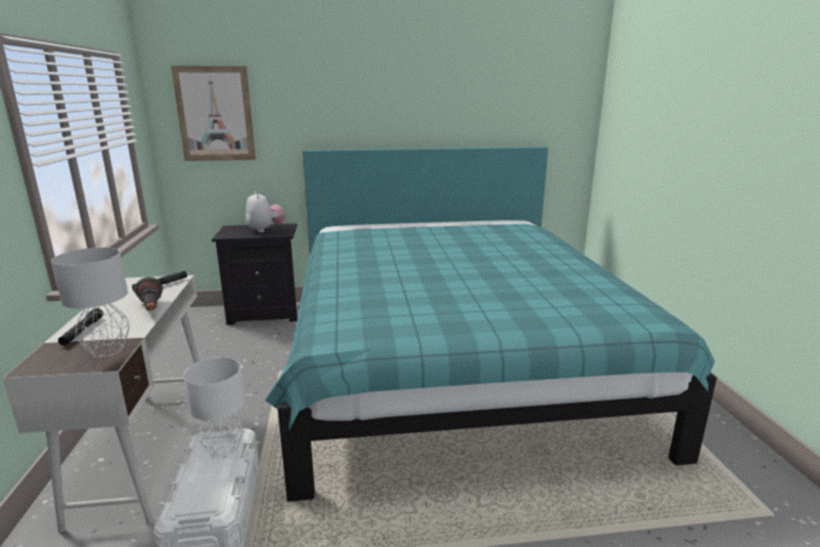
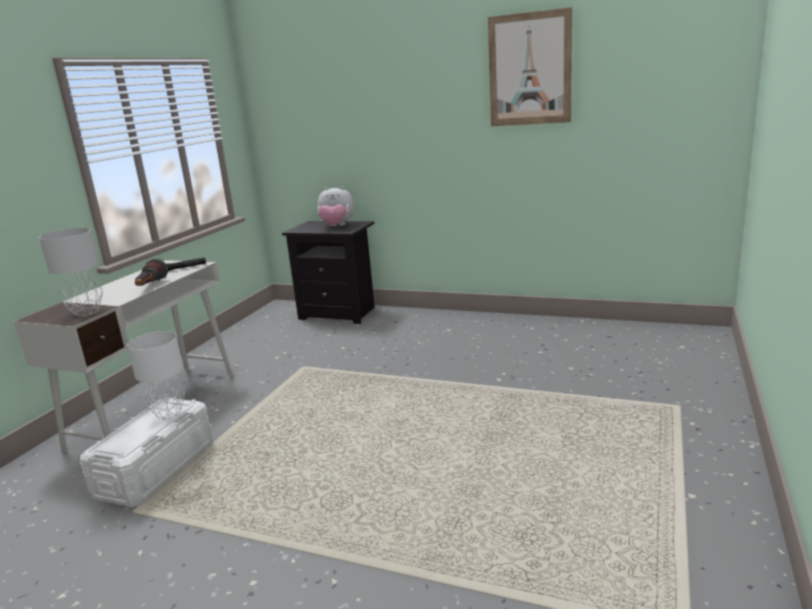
camera: 30 degrees right, 0 degrees up
black flashlight [58,308,103,346] -> none
picture [171,66,256,161] -> picture moved to [488,7,572,126]
plush toy [246,191,285,233] -> plush toy turned 90 degrees clockwise [317,186,354,226]
turquoise bed [265,147,717,502] -> none

